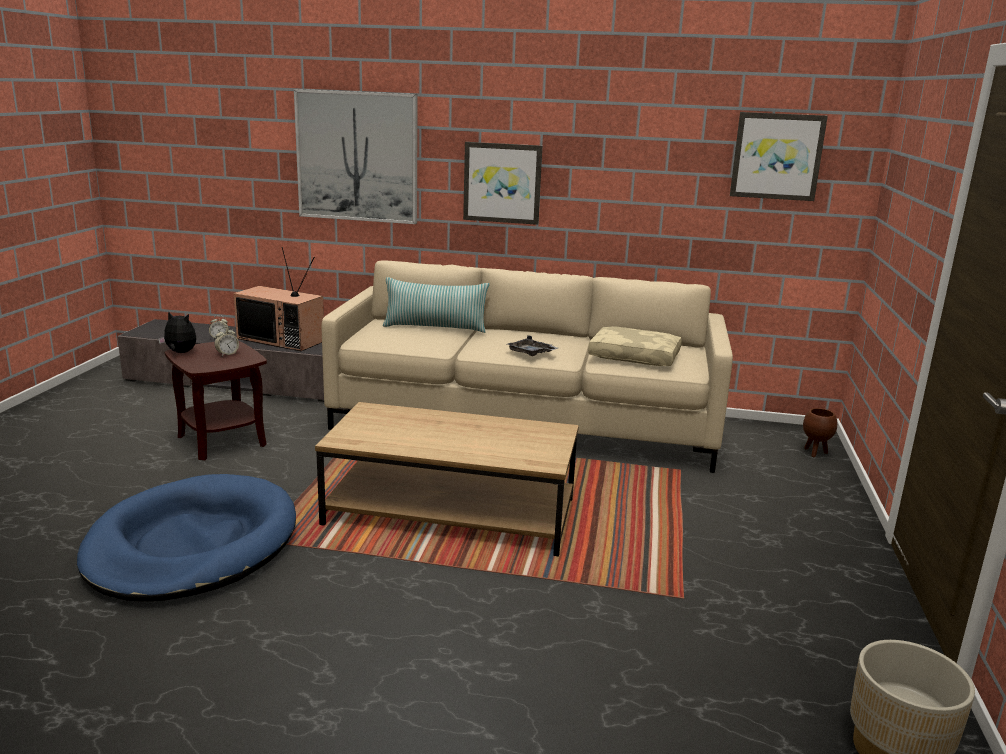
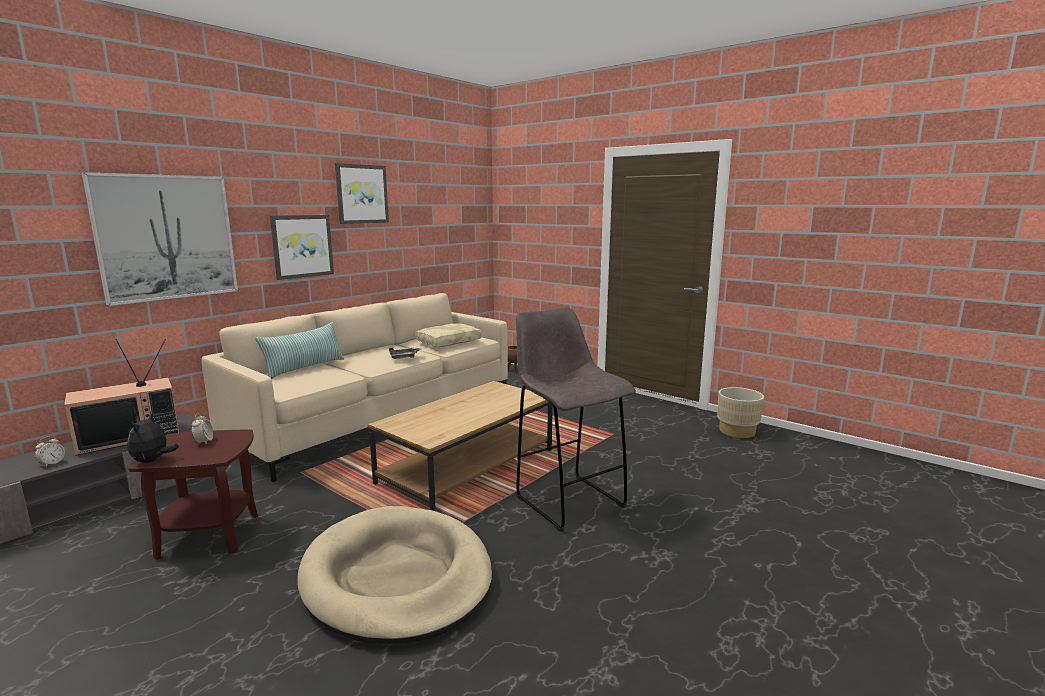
camera: 60 degrees left, 5 degrees down
blue dog bed [77,474,296,601] -> beige dog bed [297,506,493,644]
plush toy [158,311,196,353] -> plush toy turned 45 degrees counterclockwise [127,413,179,463]
picture [730,112,828,201] -> picture moved to [335,163,389,224]
none -> grey stool [516,307,636,532]

